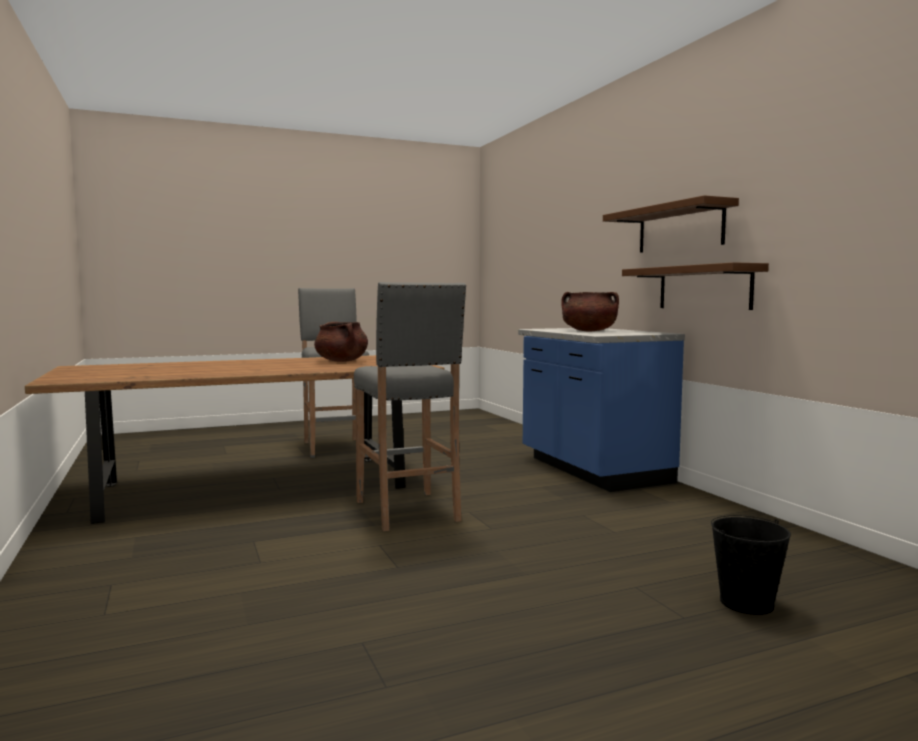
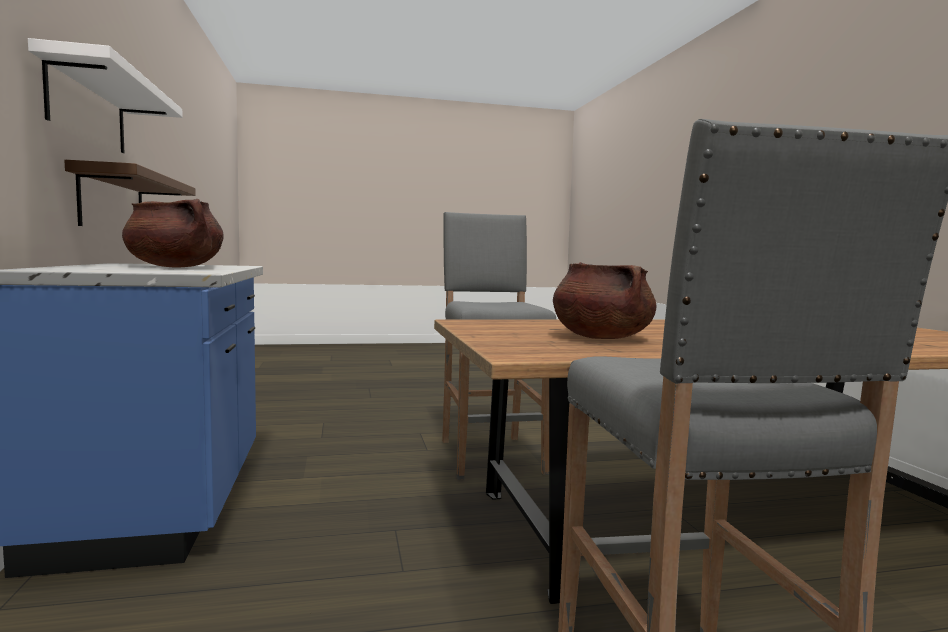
camera: 170 degrees left, 0 degrees up
brown shelf [603,195,739,253] -> white shelf [28,38,183,153]
black bucket [711,515,791,615] -> none

